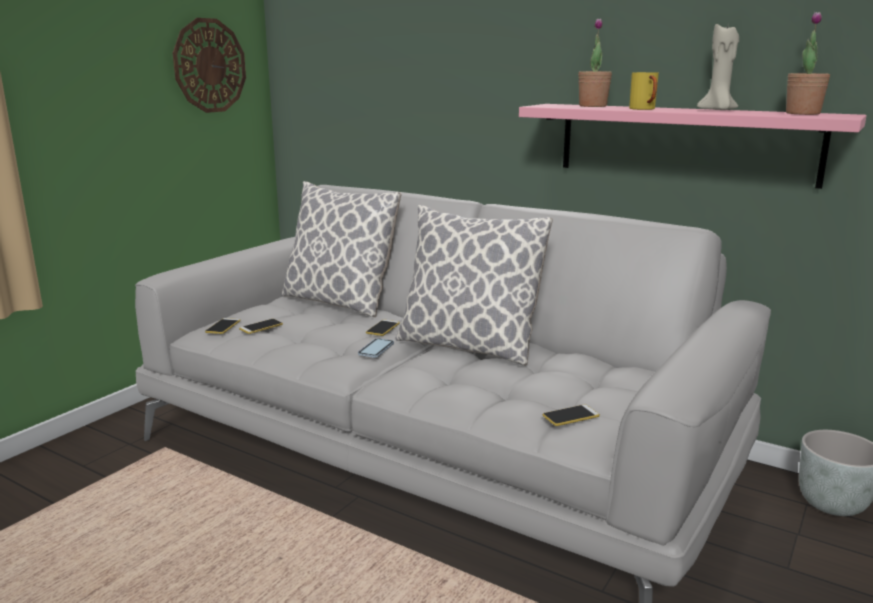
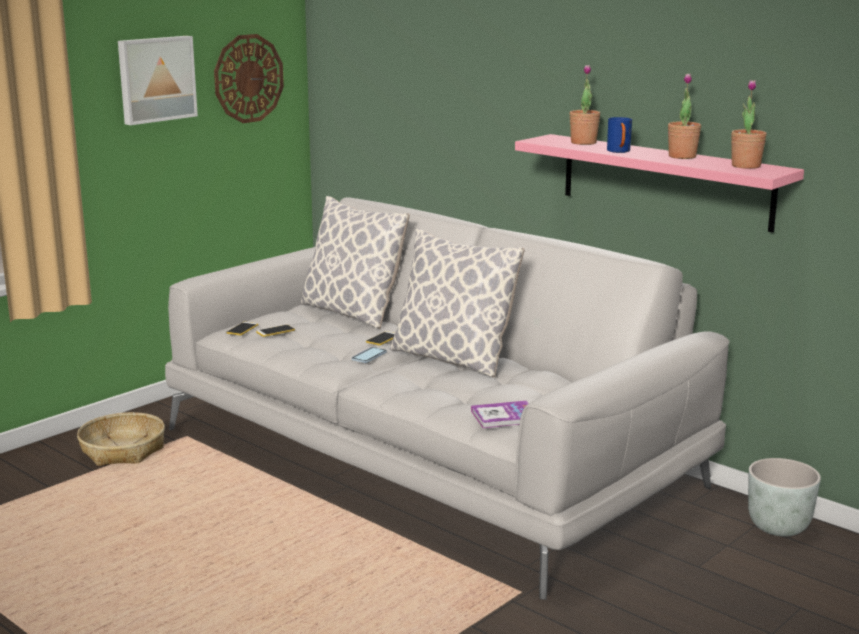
camera: 10 degrees right, 0 degrees up
phone [543,404,600,426] -> book [471,401,529,428]
yellow mug [629,72,659,110] -> blue mug [607,117,632,153]
beige candle [697,24,739,110] -> potted plant [668,73,701,159]
none -> basket [77,412,165,466]
none -> picture [118,36,198,125]

